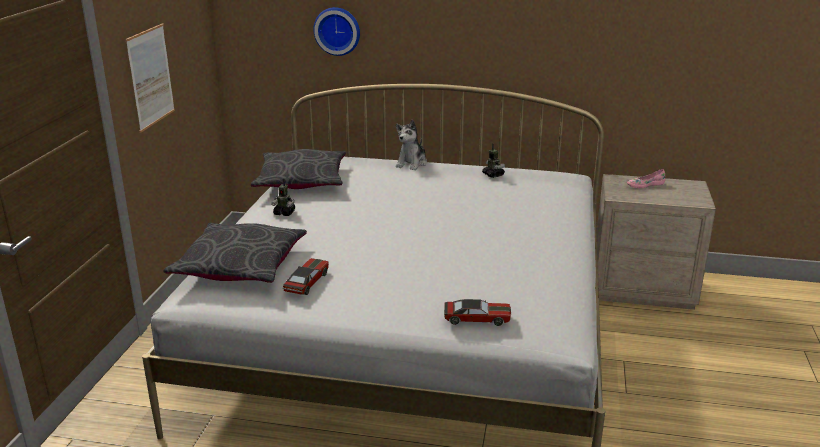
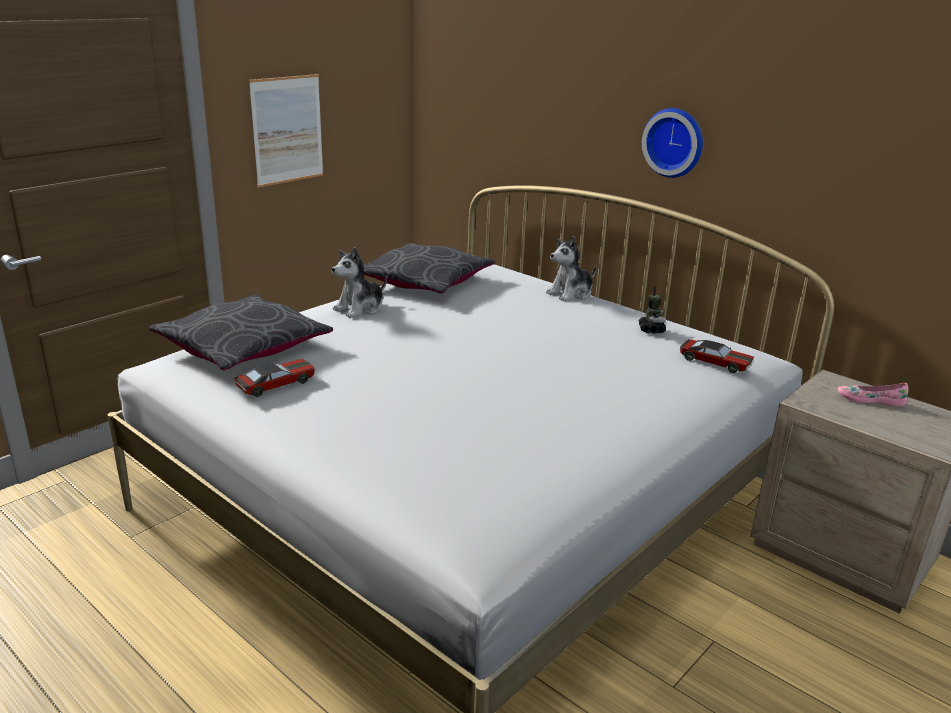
camera: 30 degrees right, 0 degrees up
toy robot [271,178,295,216] -> plush toy [332,247,387,318]
wall clock [313,7,360,56] -> wall clock moved to [642,108,703,178]
toy car [444,299,511,326] -> toy car moved to [680,339,754,373]

